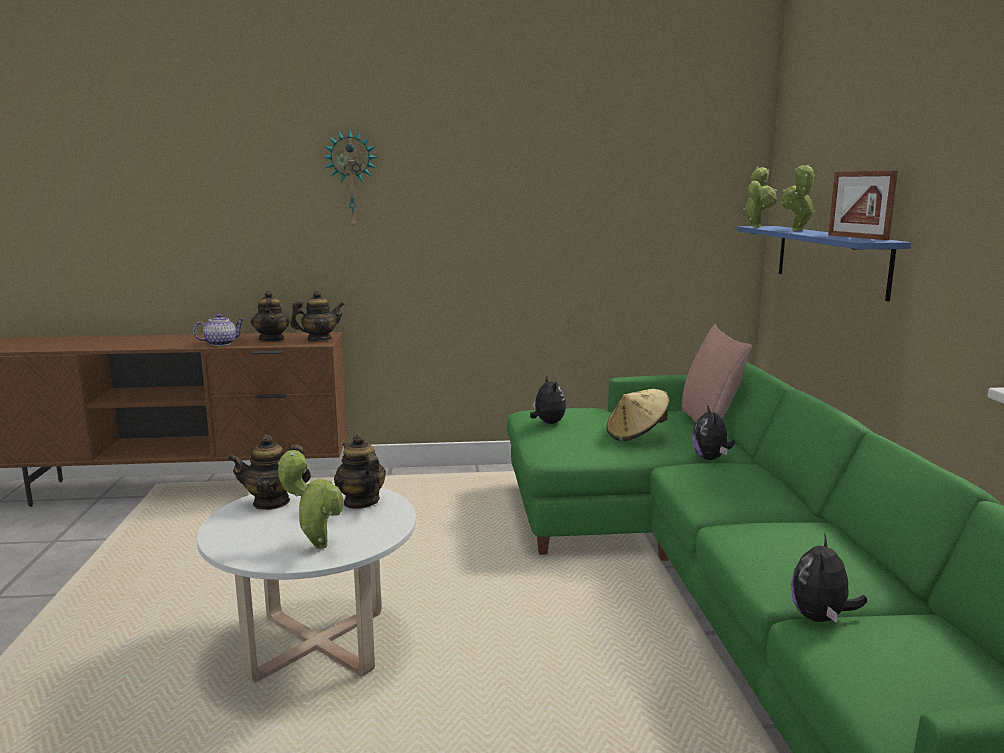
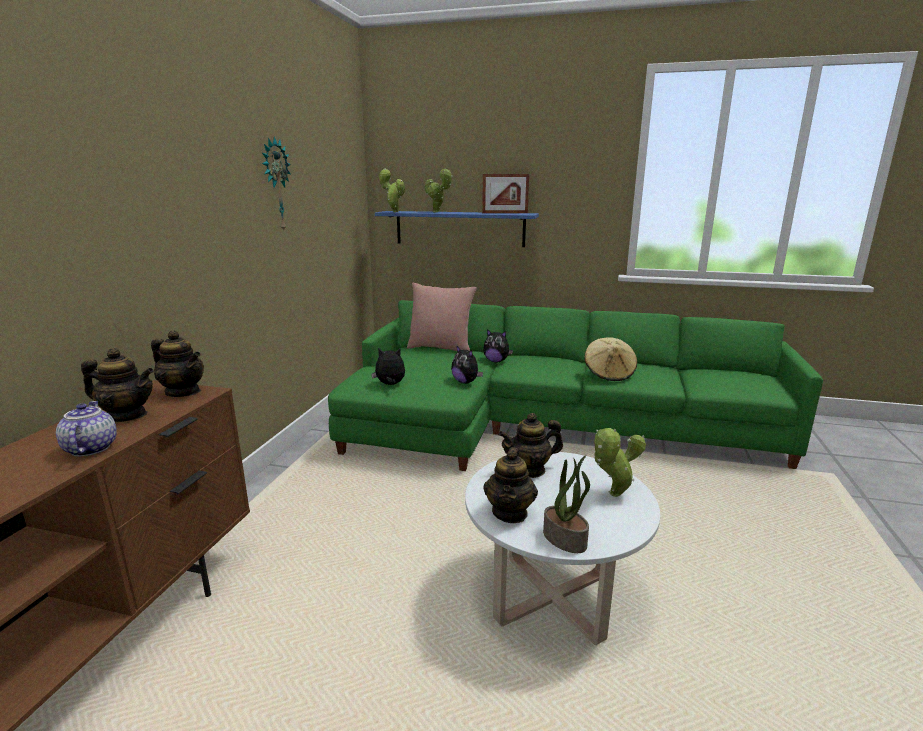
camera: 70 degrees left, 5 degrees up
teapot [290,290,344,341] -> teapot turned 120 degrees clockwise [151,330,204,397]
wall clock [324,128,378,229] -> wall clock moved to [262,136,291,230]
beige hat [606,389,669,441] -> beige hat moved to [584,337,637,381]
plush toy [791,533,867,623] -> plush toy moved to [451,346,483,384]
none -> potted plant [543,456,590,553]

